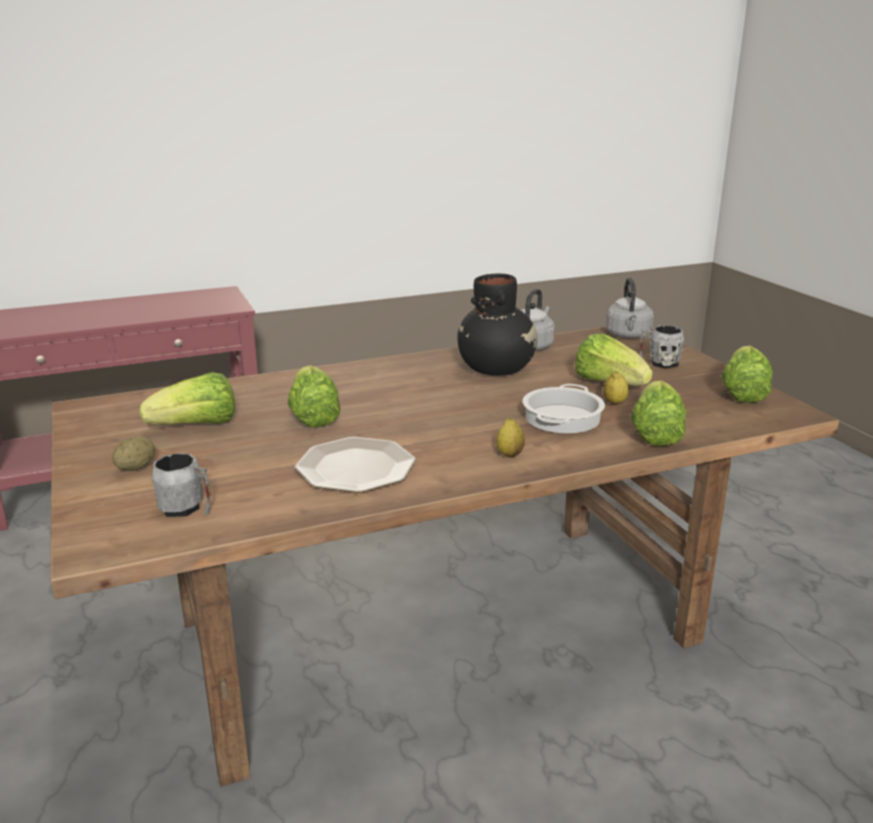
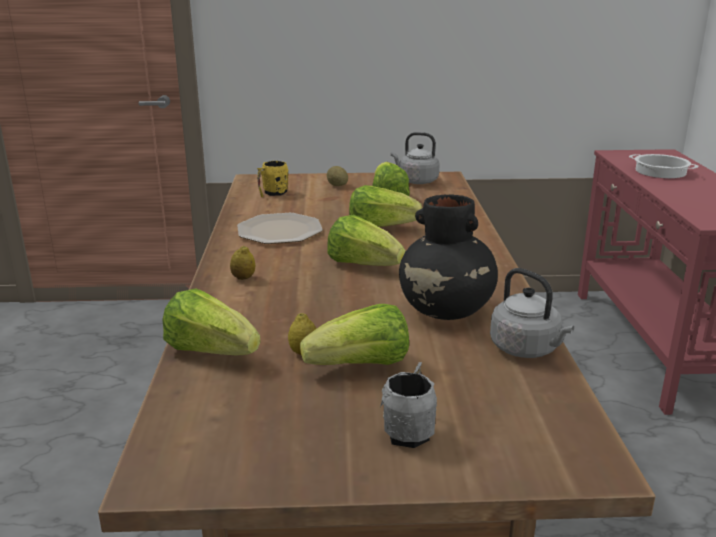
camera: 110 degrees right, 0 degrees up
grey mug [152,453,211,517] -> yellow mug [257,161,289,197]
cooking pot [523,384,605,433] -> cooking pot moved to [629,154,699,178]
grey kettle [606,278,654,338] -> grey kettle moved to [391,132,440,184]
lettuce [721,346,773,403] -> lettuce moved to [327,215,406,266]

